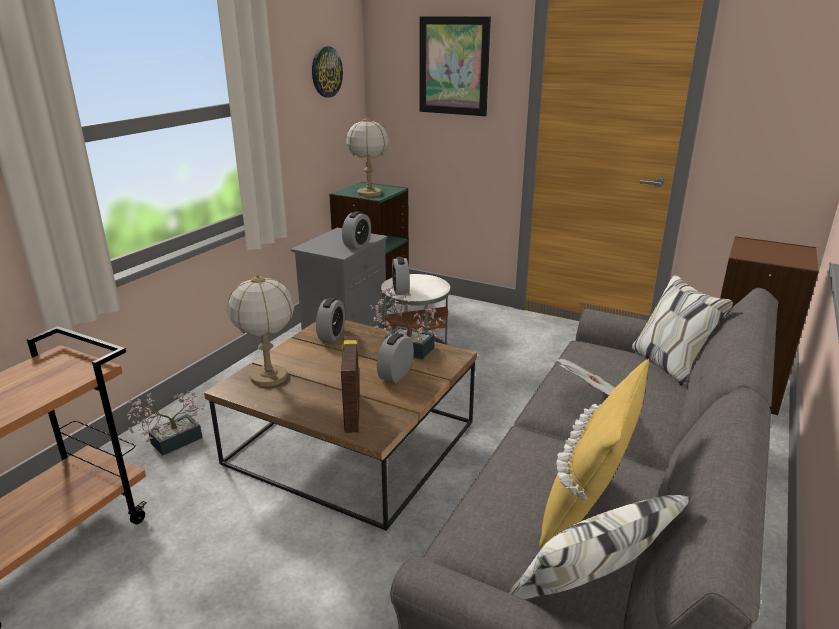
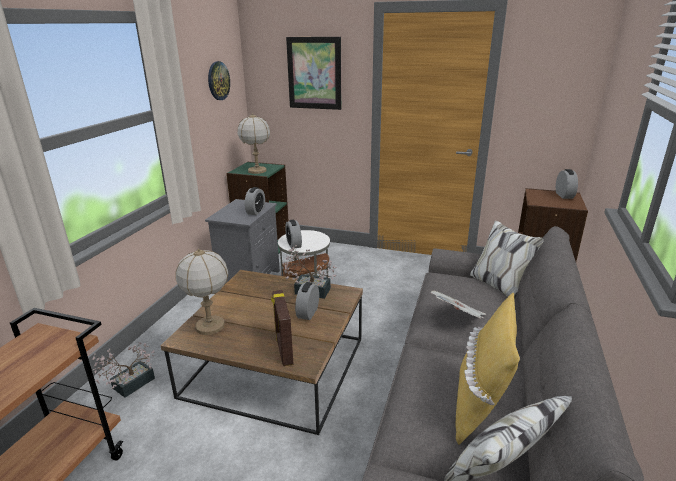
camera: 10 degrees left, 0 degrees up
alarm clock [316,298,345,342] -> alarm clock moved to [556,169,578,199]

